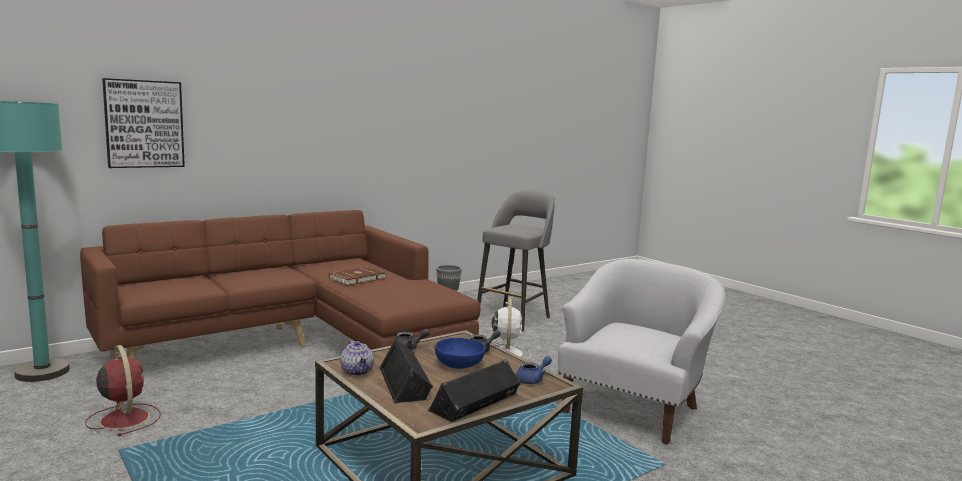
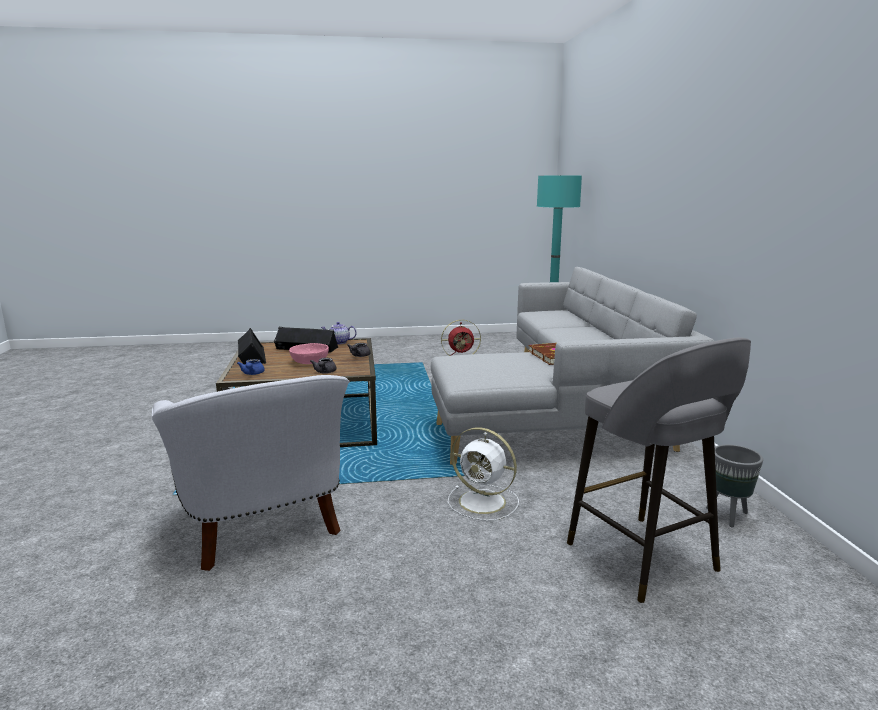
camera: 120 degrees right, 5 degrees up
brown sofa [80,210,481,359] -> grey sofa [431,267,714,465]
picture [102,78,185,168] -> none
blue bowl [435,338,486,369] -> pink bowl [289,343,329,364]

